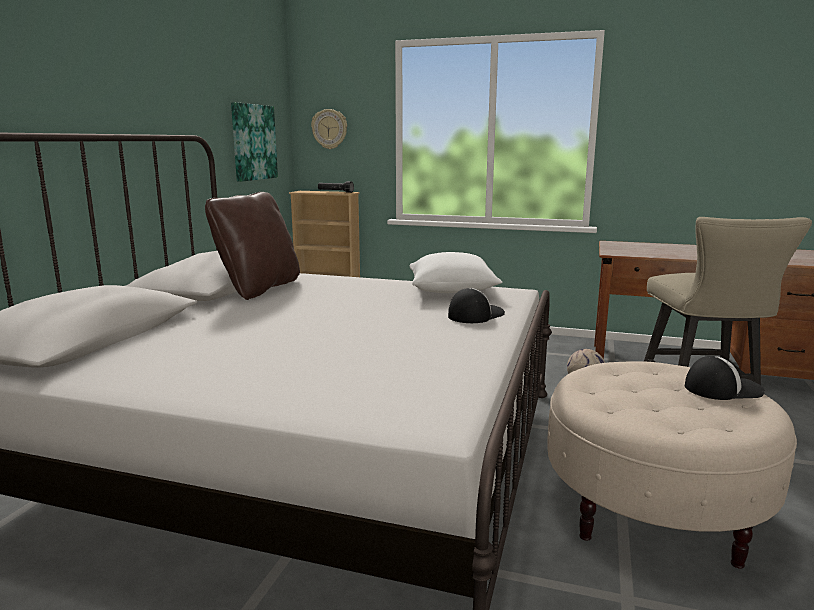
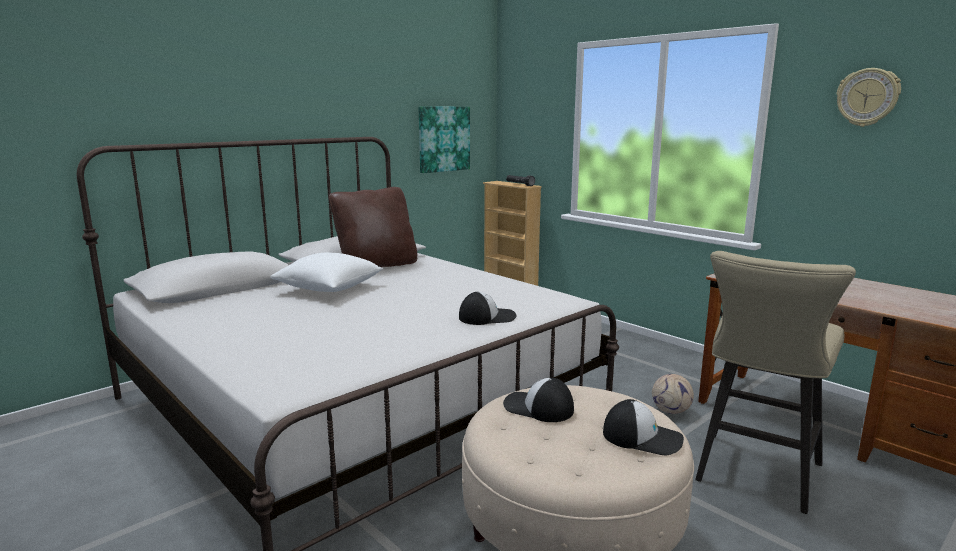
camera: 30 degrees right, 0 degrees up
wall clock [311,109,347,149] -> wall clock moved to [837,68,901,127]
white pillow [410,252,502,293] -> white pillow moved to [270,253,383,292]
none -> cap [503,378,574,422]

